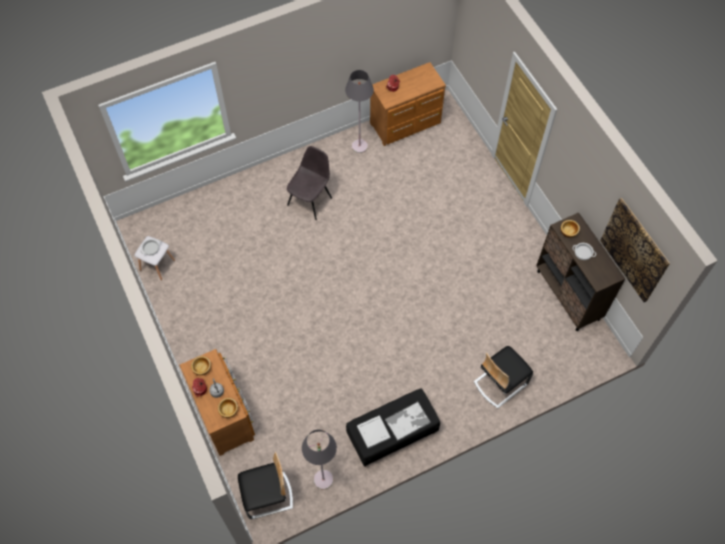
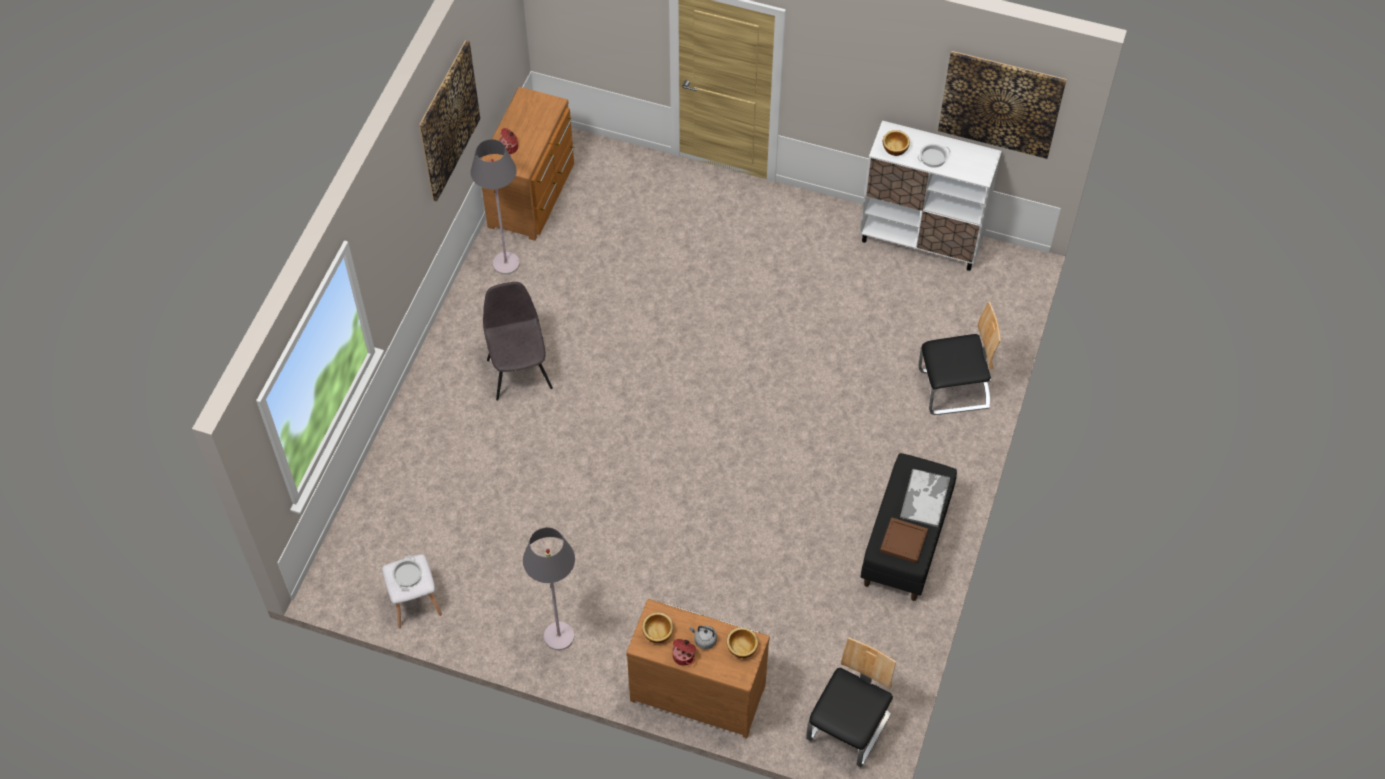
camera: 45 degrees left, 5 degrees down
grey floor lamp [302,429,337,490] -> grey floor lamp moved to [523,527,575,650]
white tray [357,415,391,448] -> brown tray [880,517,928,563]
chair [474,346,533,408] -> chair turned 105 degrees counterclockwise [919,302,1001,415]
brown cabinet [536,212,625,331] -> white cabinet [860,120,1002,271]
none -> picture [419,40,480,201]

